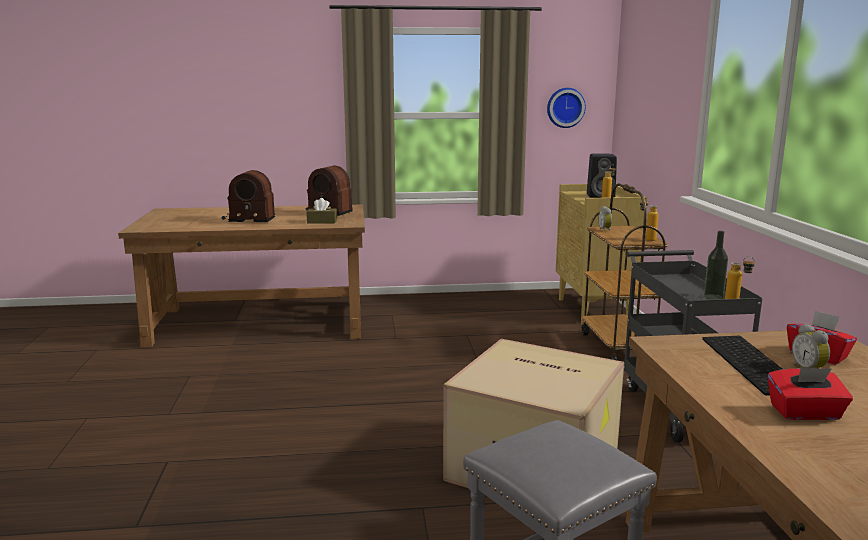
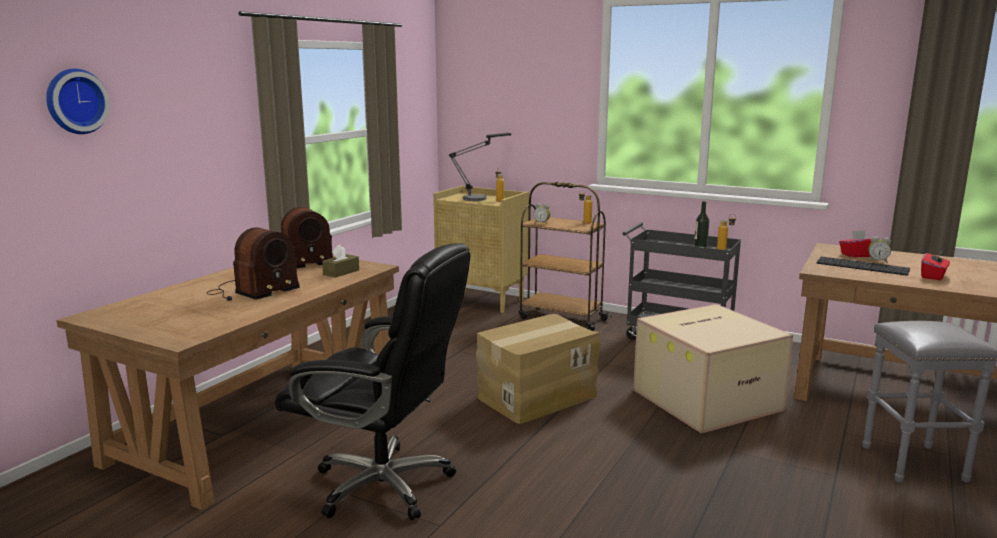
camera: 55 degrees left, 0 degrees up
wall clock [547,88,586,128] -> wall clock moved to [46,69,110,134]
black speaker [587,154,617,198] -> table lamp [449,133,511,201]
none -> black office chair [275,243,470,520]
none -> cardboard box [476,314,601,424]

